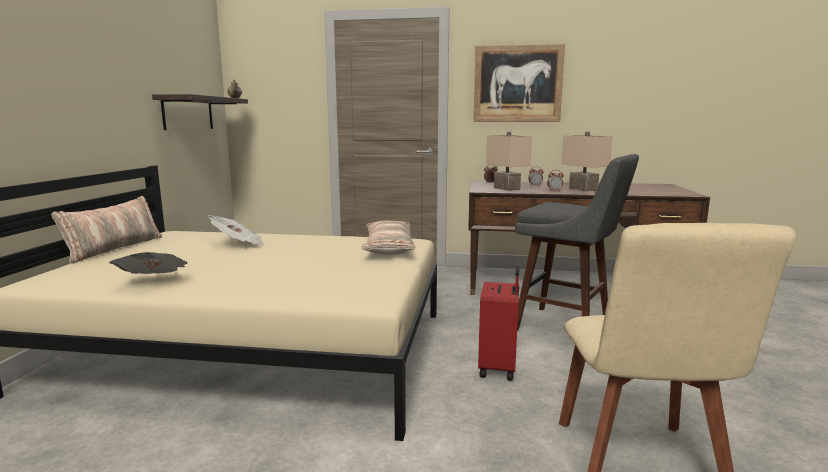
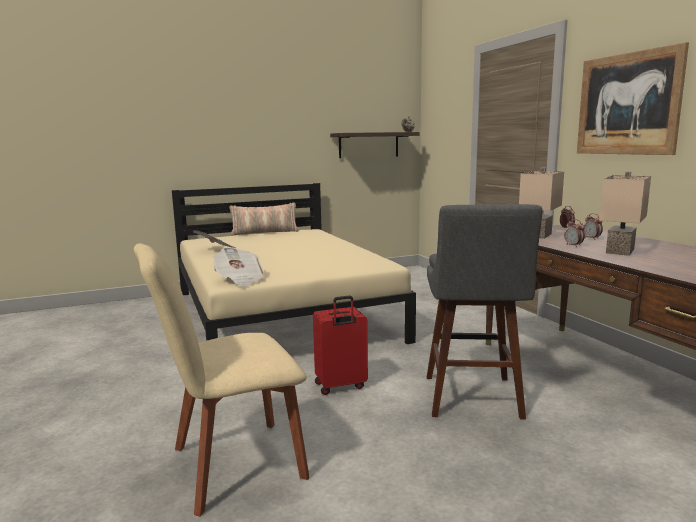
camera: 60 degrees right, 0 degrees up
newspaper [207,215,264,246] -> newspaper moved to [213,247,265,287]
pillow [361,221,415,255] -> none

